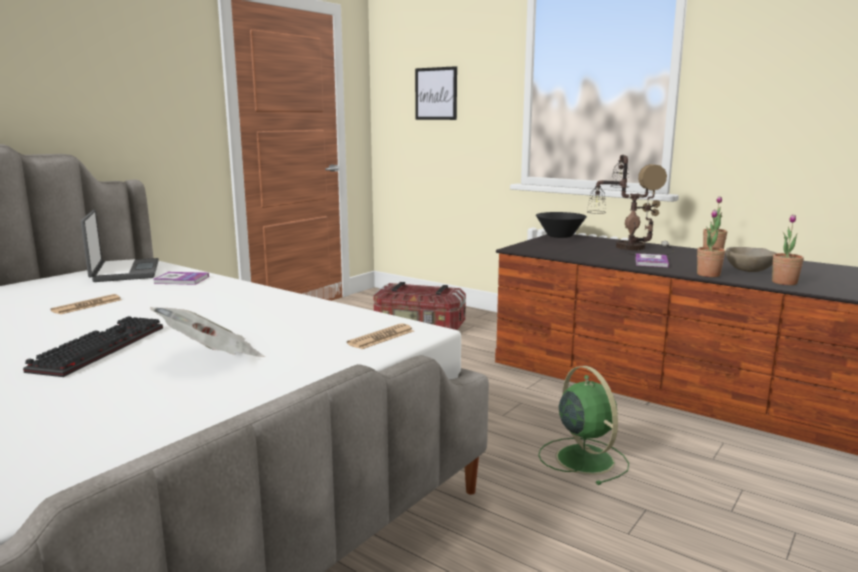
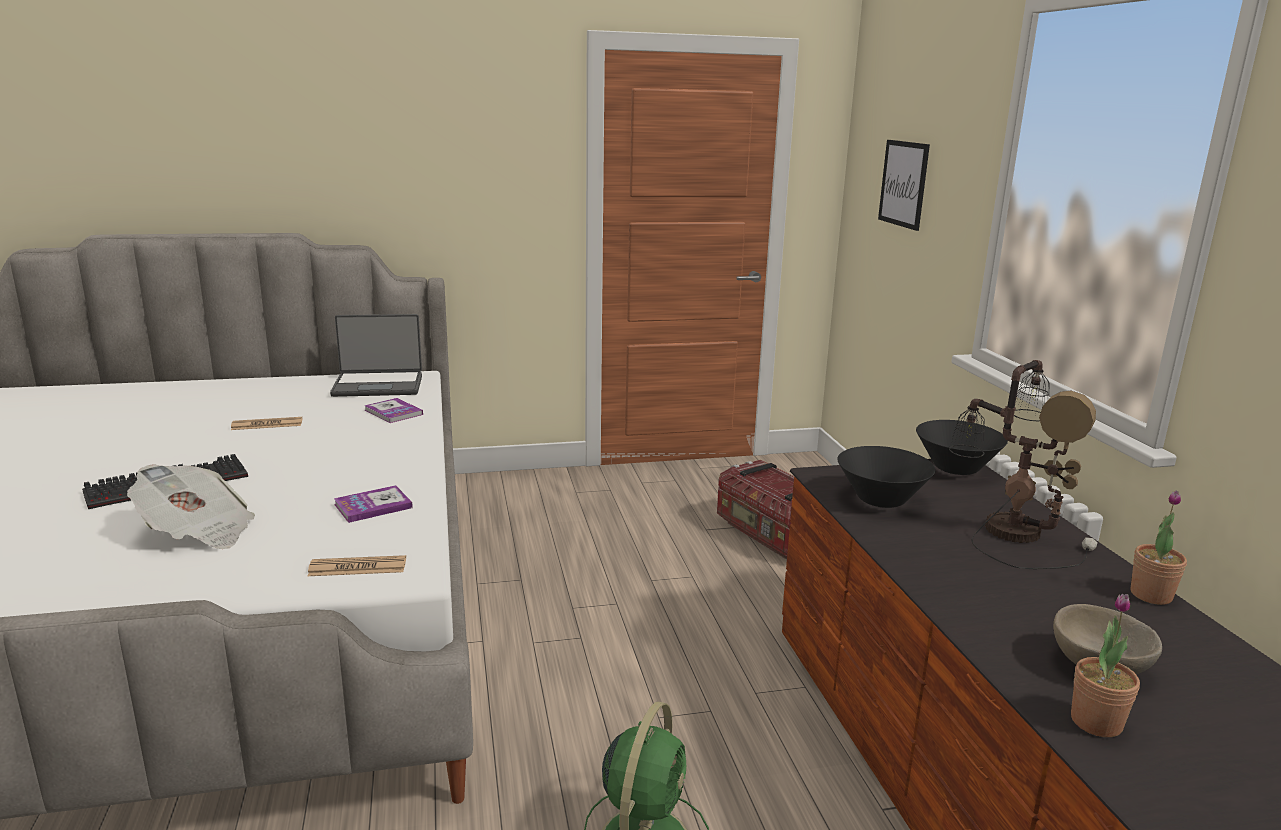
camera: 40 degrees right, 5 degrees up
laptop [81,210,159,282] -> laptop turned 60 degrees clockwise [330,314,422,397]
book [635,253,669,267] -> book moved to [334,485,413,523]
potted plant [697,209,726,277] -> none
none -> black bowl [837,446,936,508]

